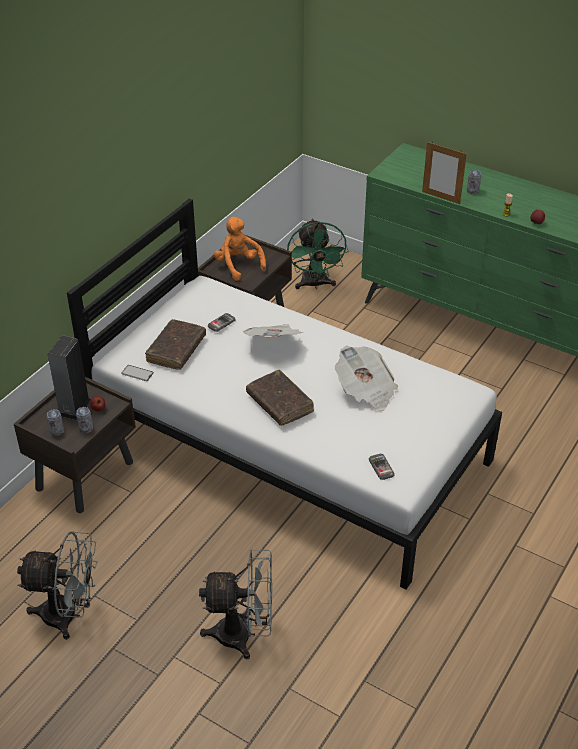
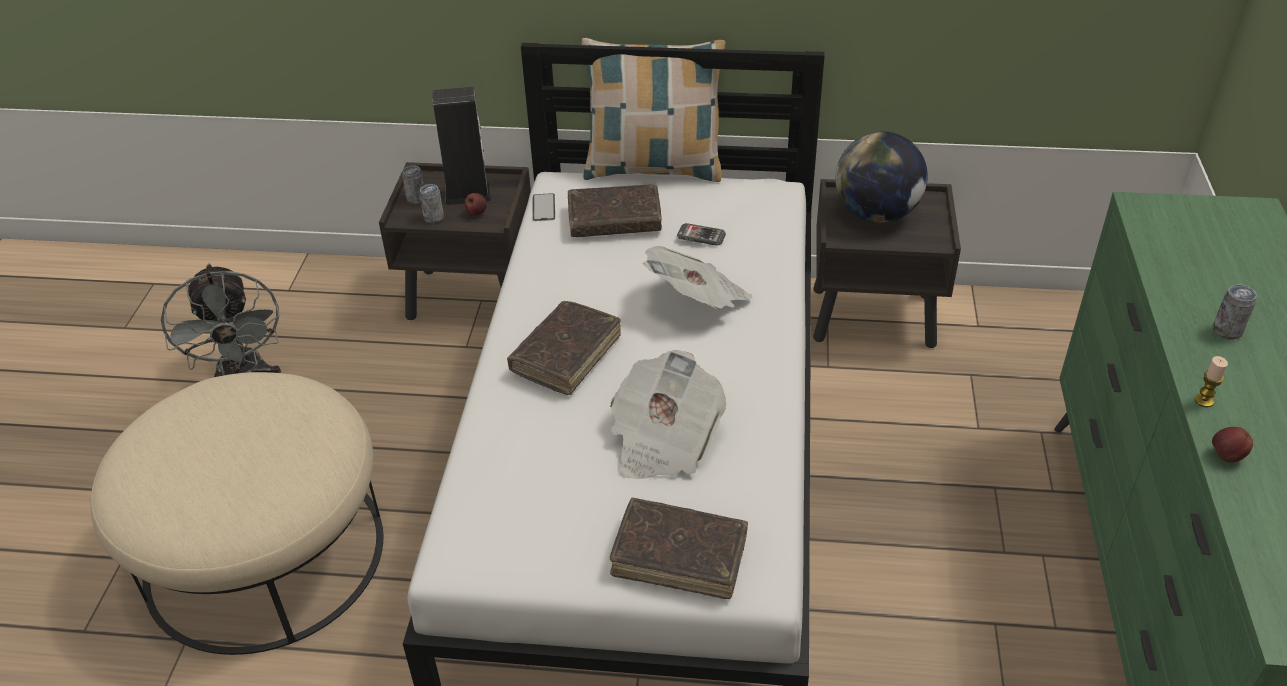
camera: 65 degrees right, 0 degrees up
grey fan [199,549,272,660] -> beige ottoman [90,372,384,655]
orange plush toy [214,217,266,281] -> globe [835,131,928,223]
green fan [287,219,348,289] -> none
phone [369,454,395,480] -> none
picture frame [422,142,467,204] -> none
none -> pillow [581,38,726,182]
none -> brown book [610,498,748,599]

